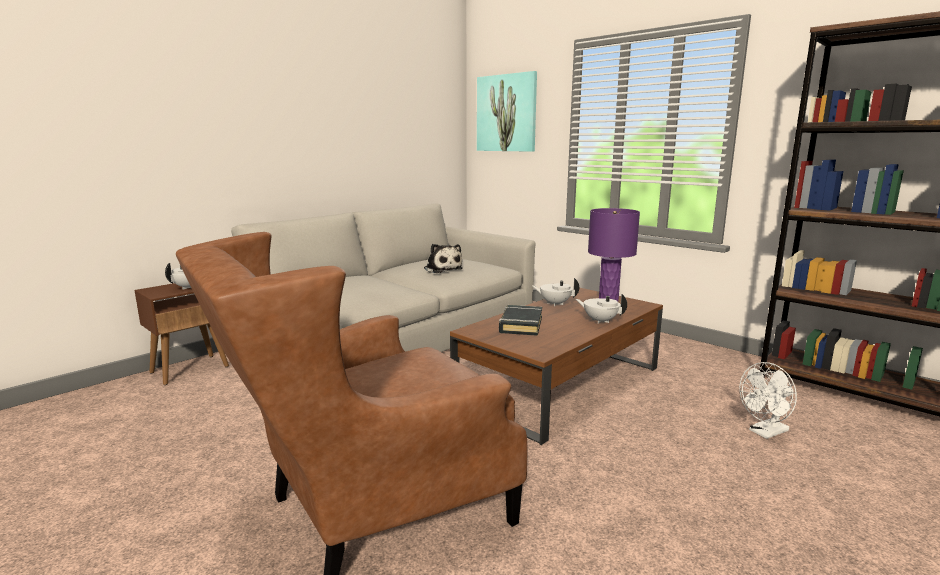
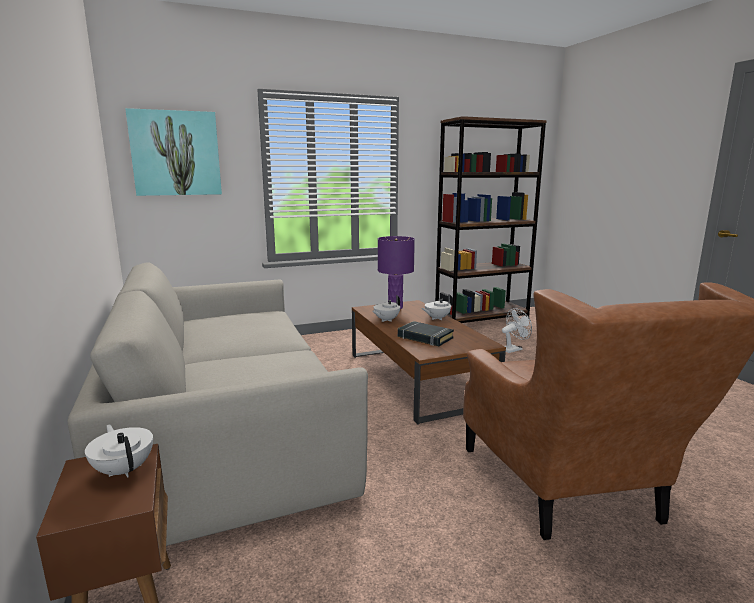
camera: 65 degrees left, 0 degrees up
plush toy [424,244,463,273] -> none
white fan [739,362,797,439] -> white fan turned 120 degrees counterclockwise [502,308,532,353]

